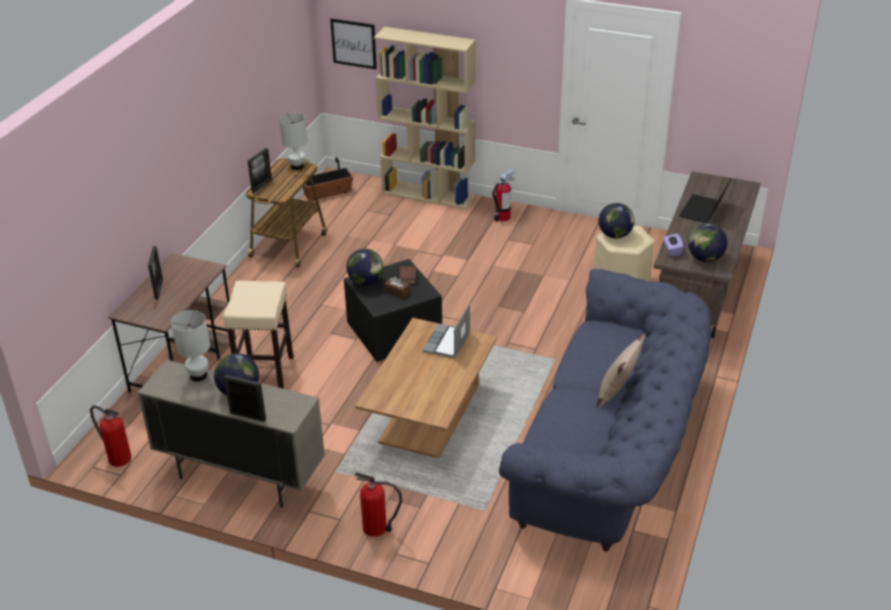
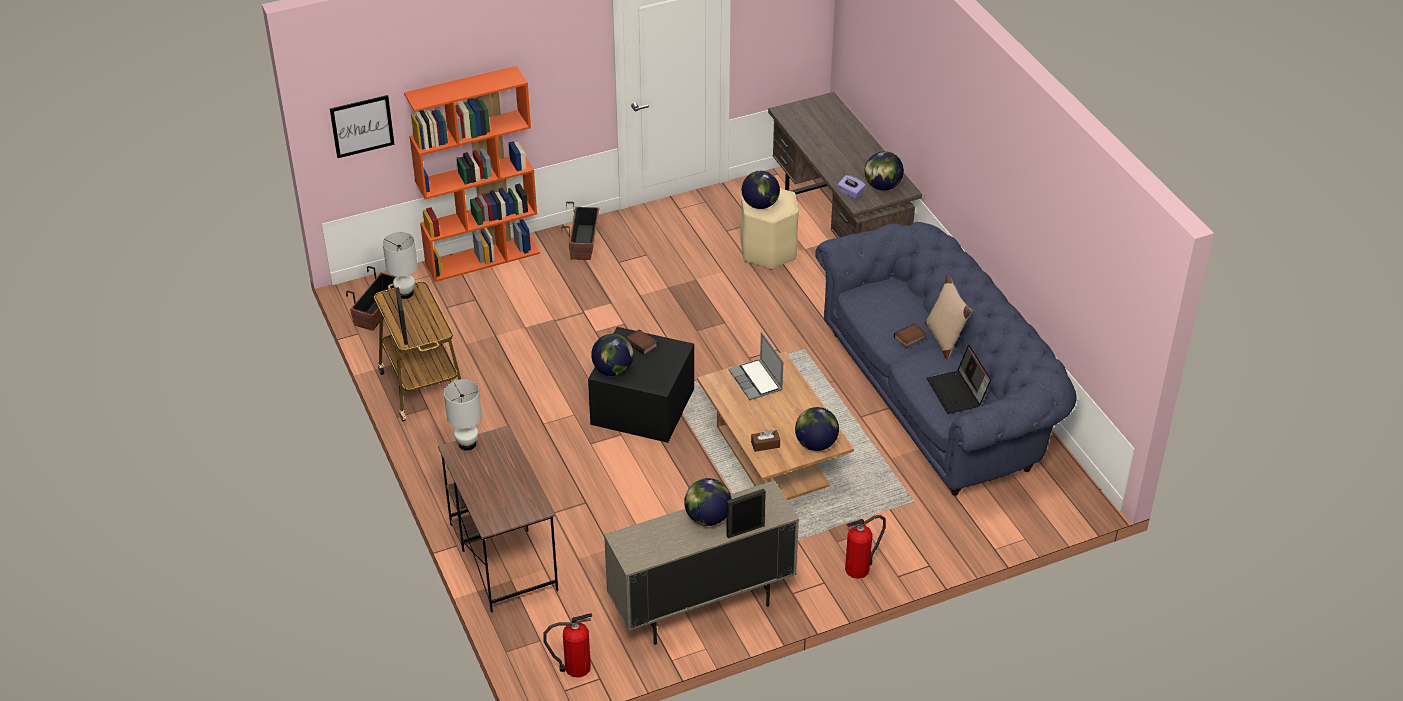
camera: 45 degrees left, 5 degrees up
picture frame [148,246,163,300] -> none
white table lamp [171,310,210,381] -> white table lamp moved to [444,379,482,451]
beige stool [223,281,293,389] -> none
beige bookcase [374,27,476,210] -> orange bookcase [404,66,540,282]
brown tissue box [384,276,410,298] -> brown tissue box moved to [751,429,780,452]
fire extinguisher [492,168,515,222] -> planter [562,202,600,260]
laptop [679,179,731,223] -> laptop moved to [926,345,991,414]
none -> globe [795,407,839,451]
none -> book [894,323,927,348]

